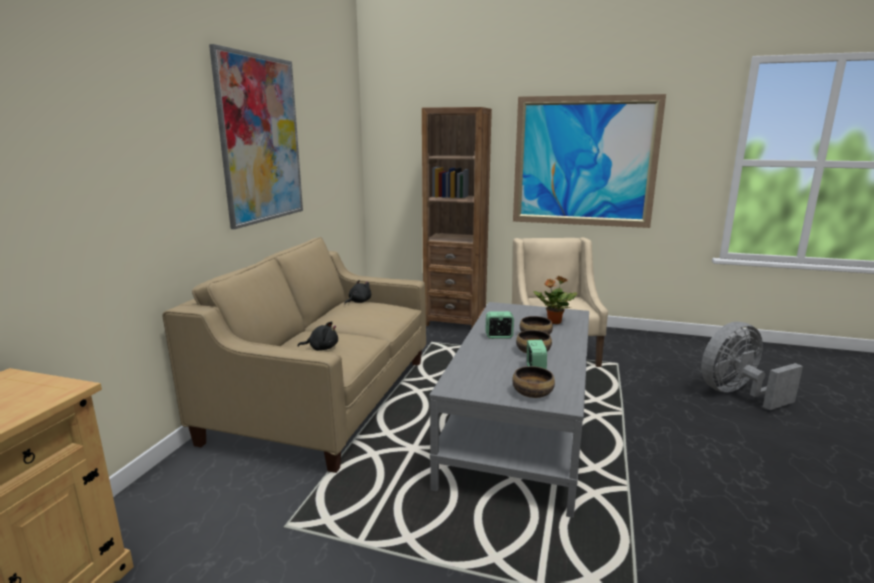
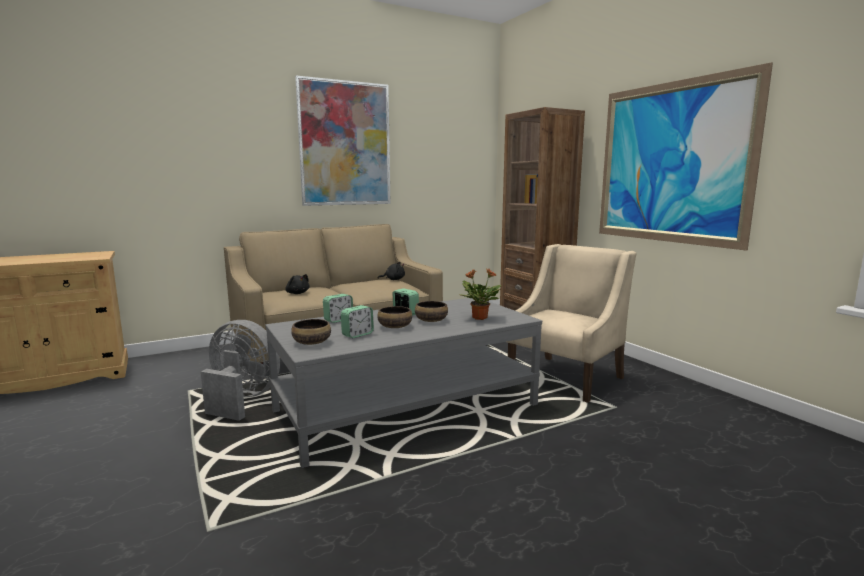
camera: 45 degrees right, 5 degrees down
grey fan [701,322,803,410] -> grey fan moved to [201,320,280,421]
none -> alarm clock [323,294,353,323]

